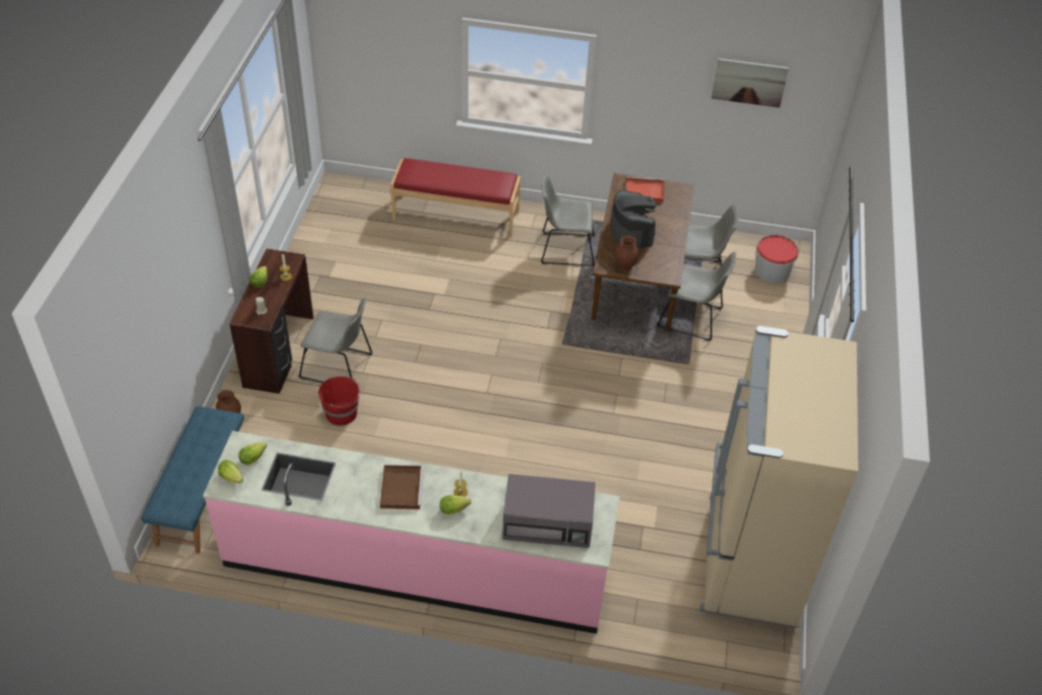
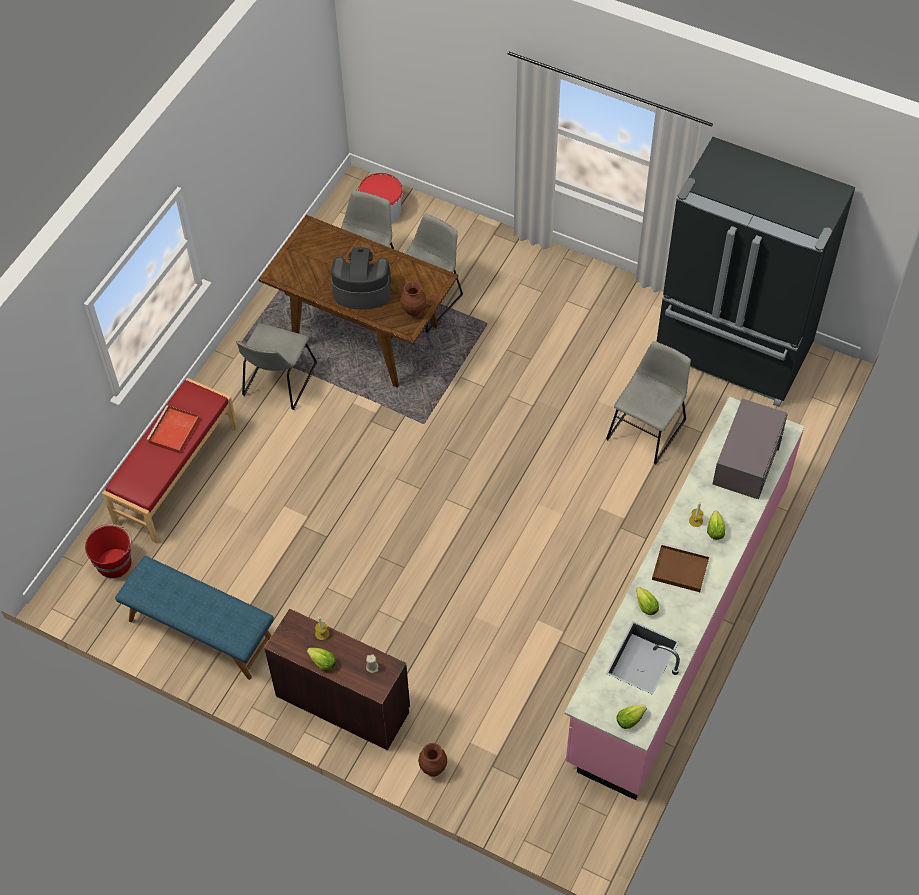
camera: 70 degrees left, 10 degrees up
blue bench [141,406,244,554] -> blue bench moved to [115,556,274,680]
lettuce [239,442,267,465] -> lettuce moved to [636,587,659,615]
grey chair [299,297,373,383] -> grey chair moved to [606,341,691,465]
red bucket [318,376,361,426] -> red bucket moved to [85,524,132,578]
red tray [626,177,664,203] -> red tray moved to [146,405,200,454]
beige fridge [700,326,858,628] -> black fridge [657,137,855,407]
picture [711,58,789,108] -> none

